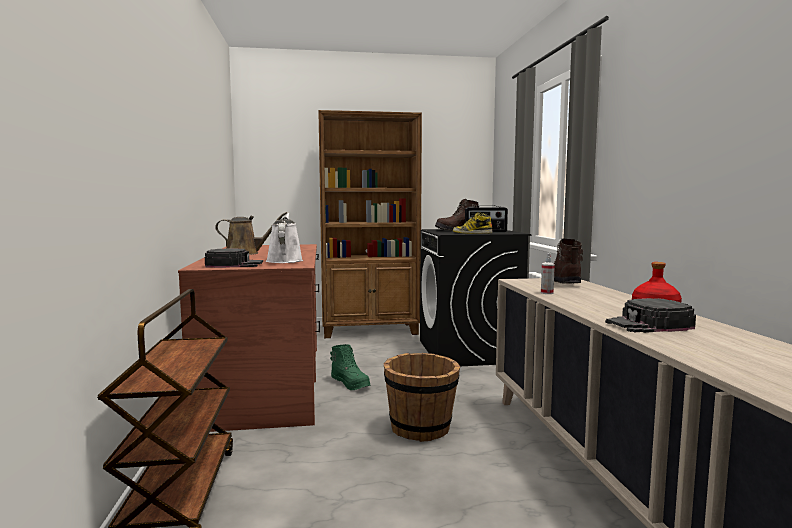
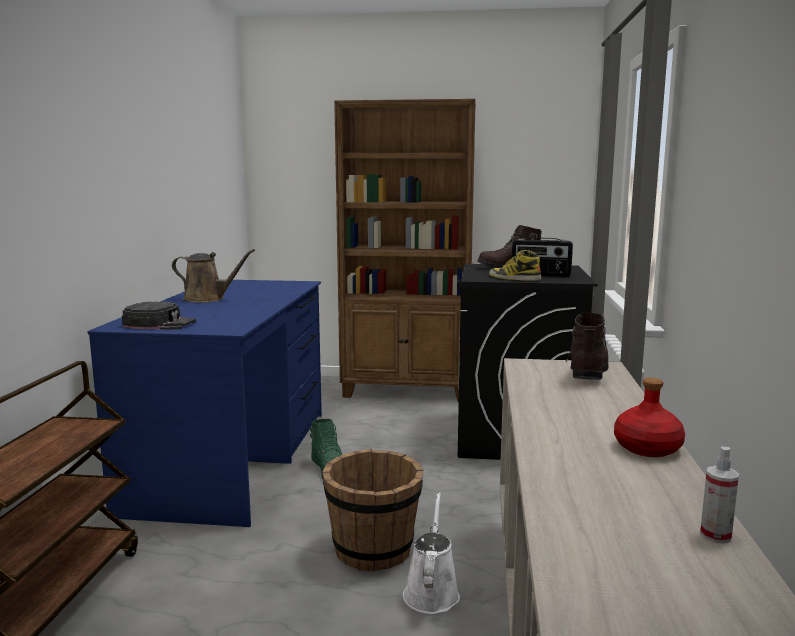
camera: 15 degrees right, 5 degrees up
brown desk [178,244,320,432] -> blue desk [87,280,322,527]
white watering can [266,213,303,263] -> white watering can moved to [403,492,460,614]
spray bottle [541,253,555,294] -> spray bottle moved to [700,446,739,543]
black cap [605,298,696,333] -> none

